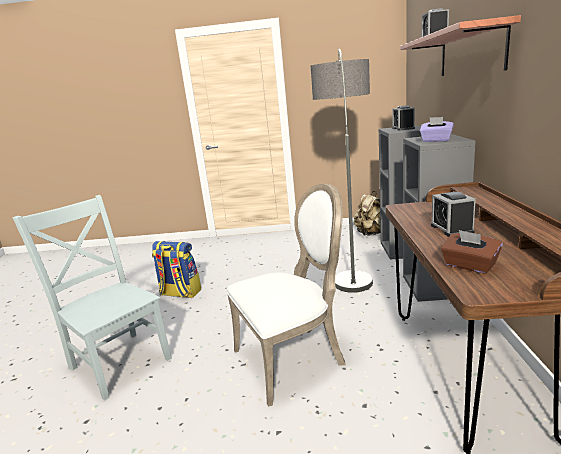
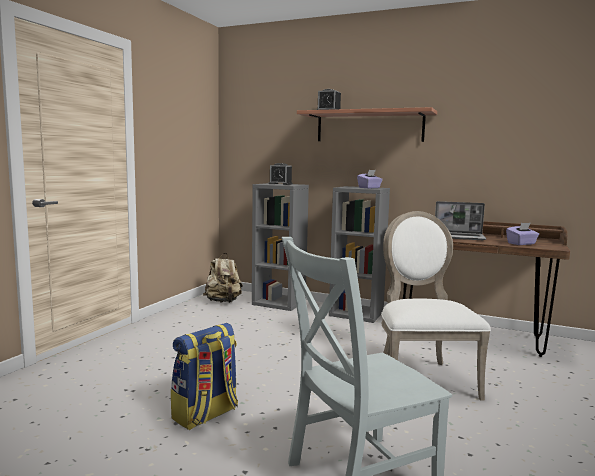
camera: 70 degrees left, 10 degrees down
floor lamp [311,49,373,293] -> none
alarm clock [431,191,476,237] -> laptop [435,201,487,240]
brown tissue box [441,230,503,274] -> purple tissue box [506,223,539,245]

